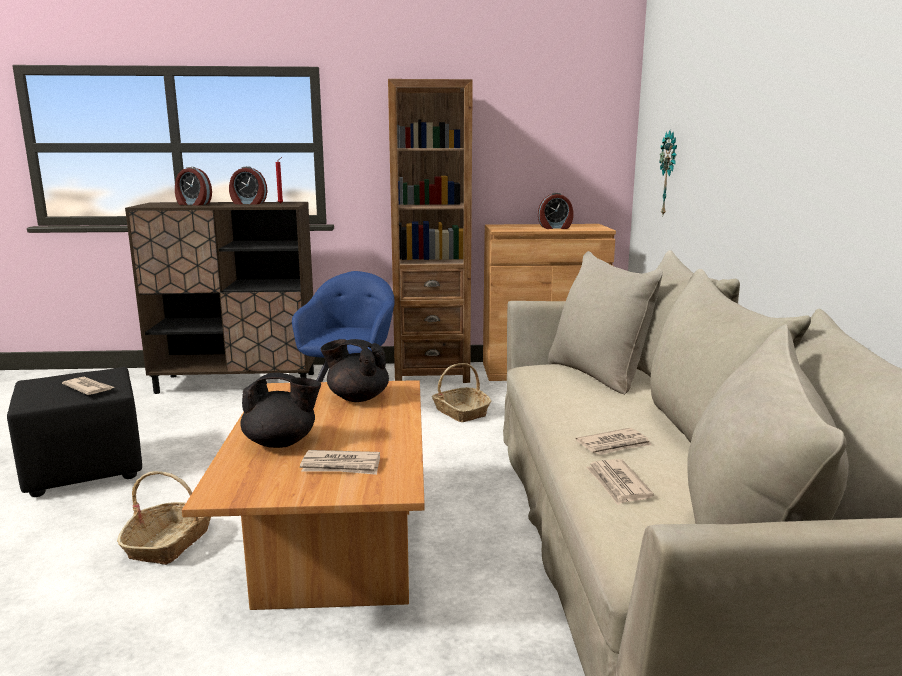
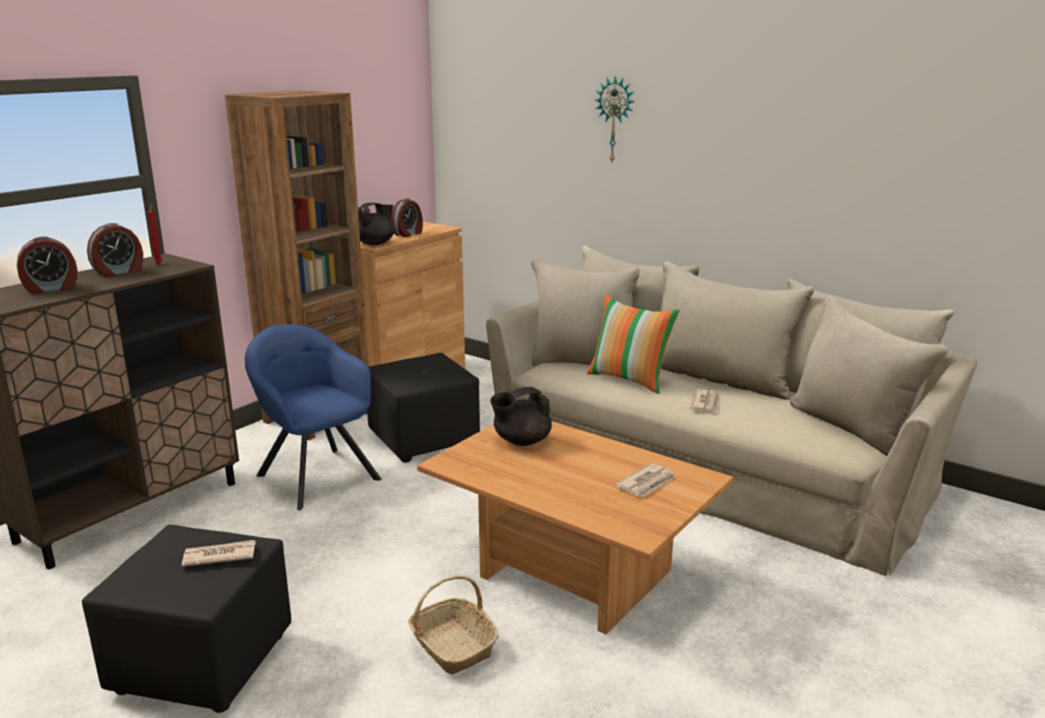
camera: 50 degrees left, 5 degrees up
black teapot [240,372,321,448] -> black teapot moved to [358,203,395,245]
basket [432,363,492,422] -> black ottoman [367,353,480,463]
newspaper [586,459,654,505] -> none
wall clock [660,131,677,215] -> wall clock moved to [595,75,635,162]
none -> pillow [587,294,680,394]

